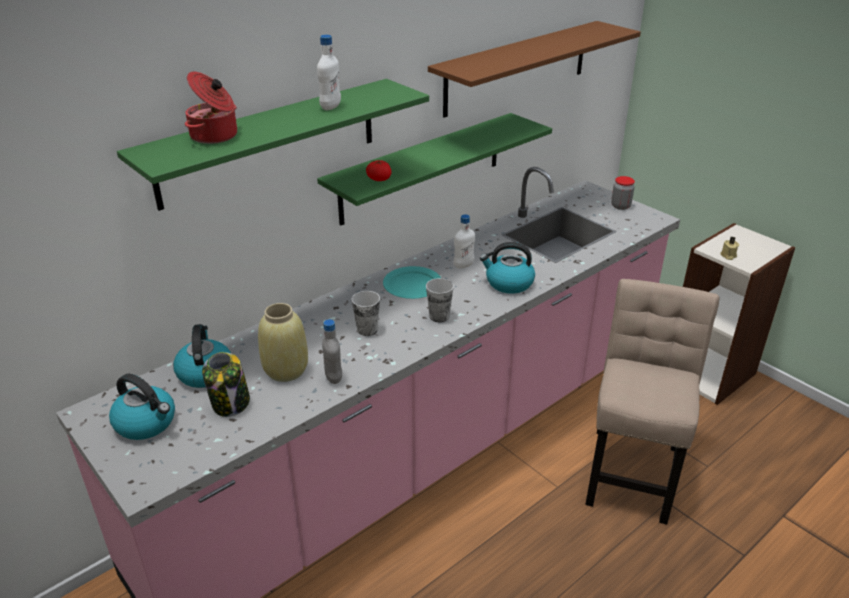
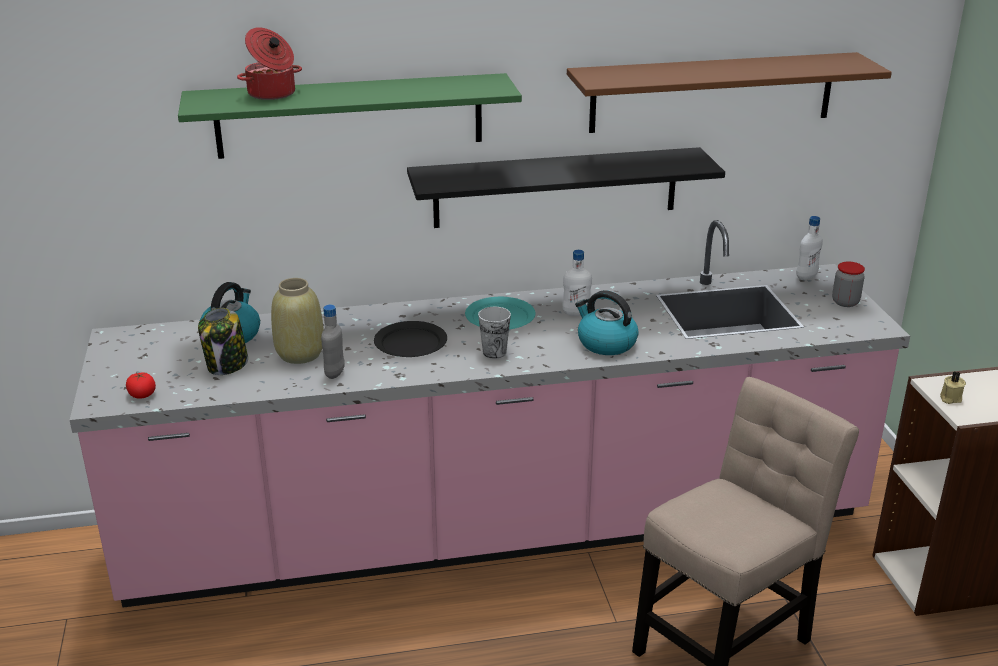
camera: 30 degrees right, 5 degrees down
kettle [109,374,175,440] -> none
white bottle [317,35,341,110] -> white bottle moved to [796,216,823,280]
green shelf [317,113,552,226] -> black shelf [407,147,725,228]
cup [352,291,380,336] -> black plate [374,321,447,357]
tomato [366,160,392,181] -> tomato moved to [126,372,156,399]

